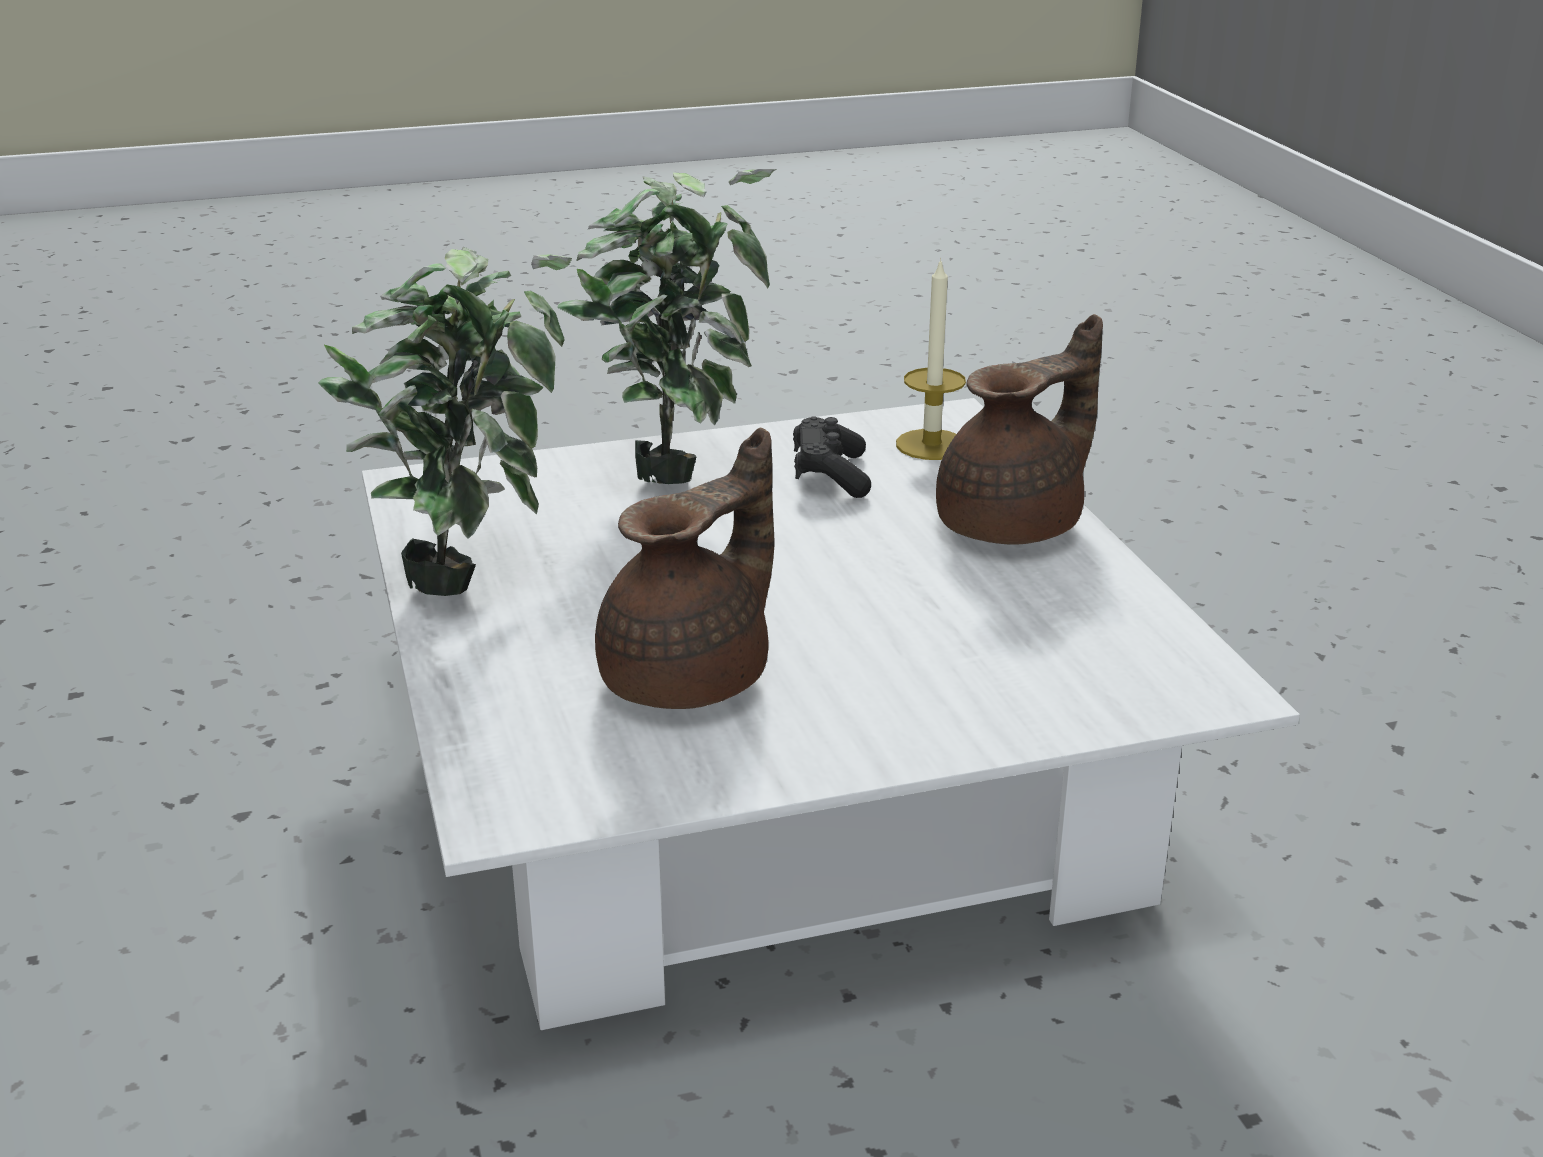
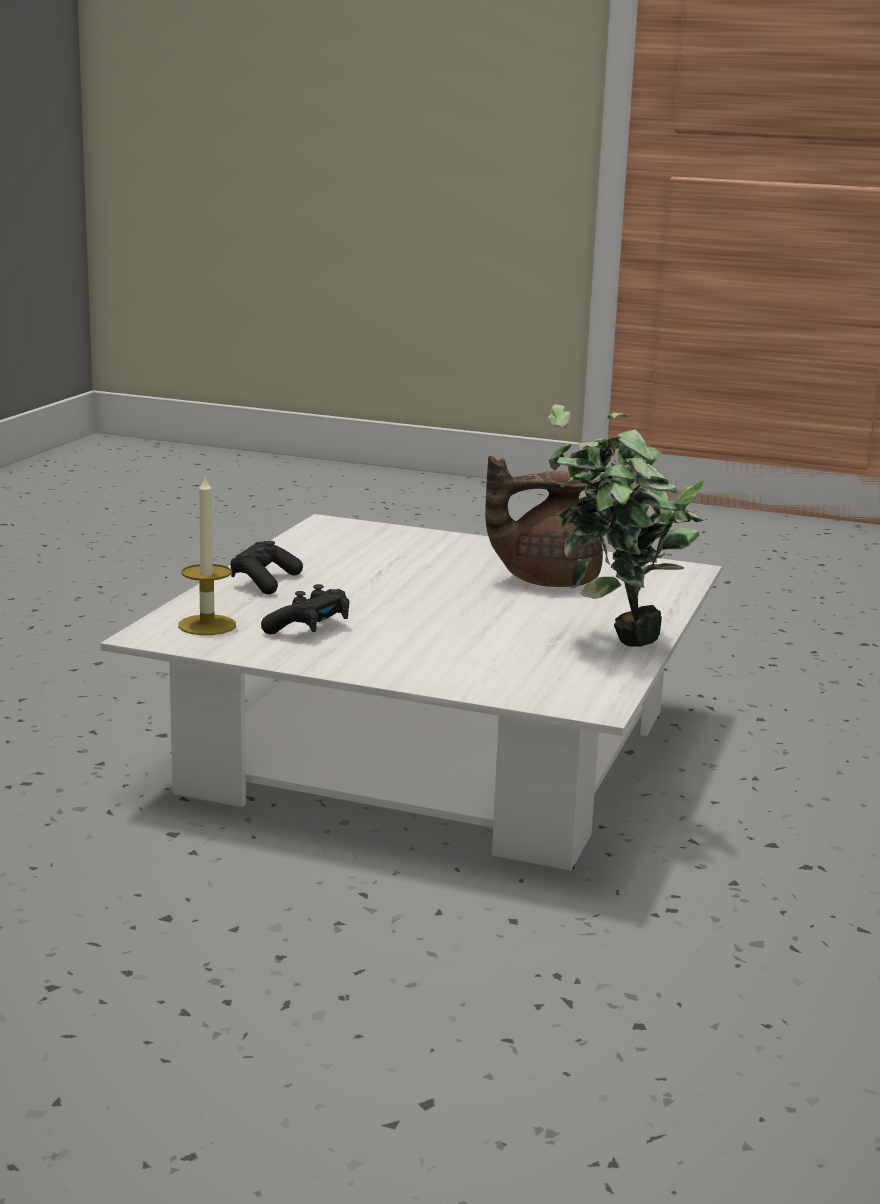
camera: 145 degrees left, 10 degrees down
potted plant [557,169,777,484] -> none
brown teapot [936,314,1103,545] -> black game controller [230,541,303,594]

